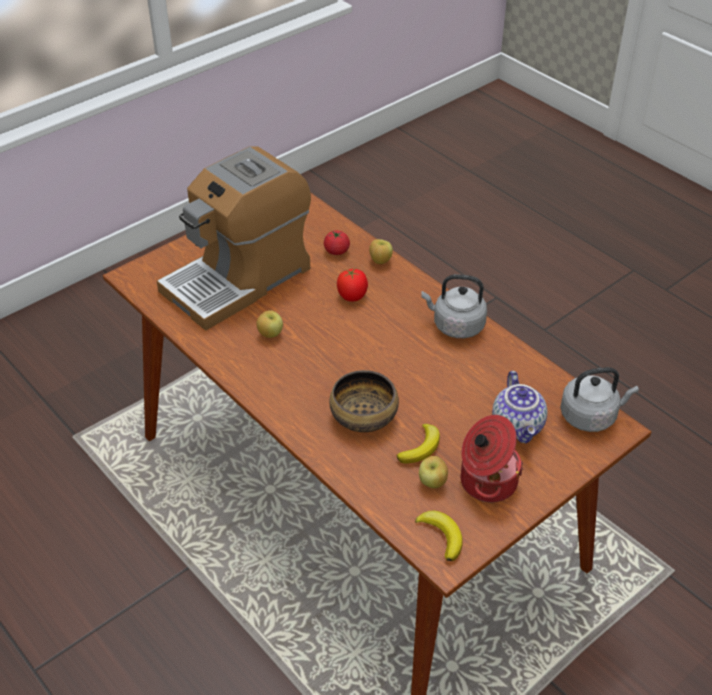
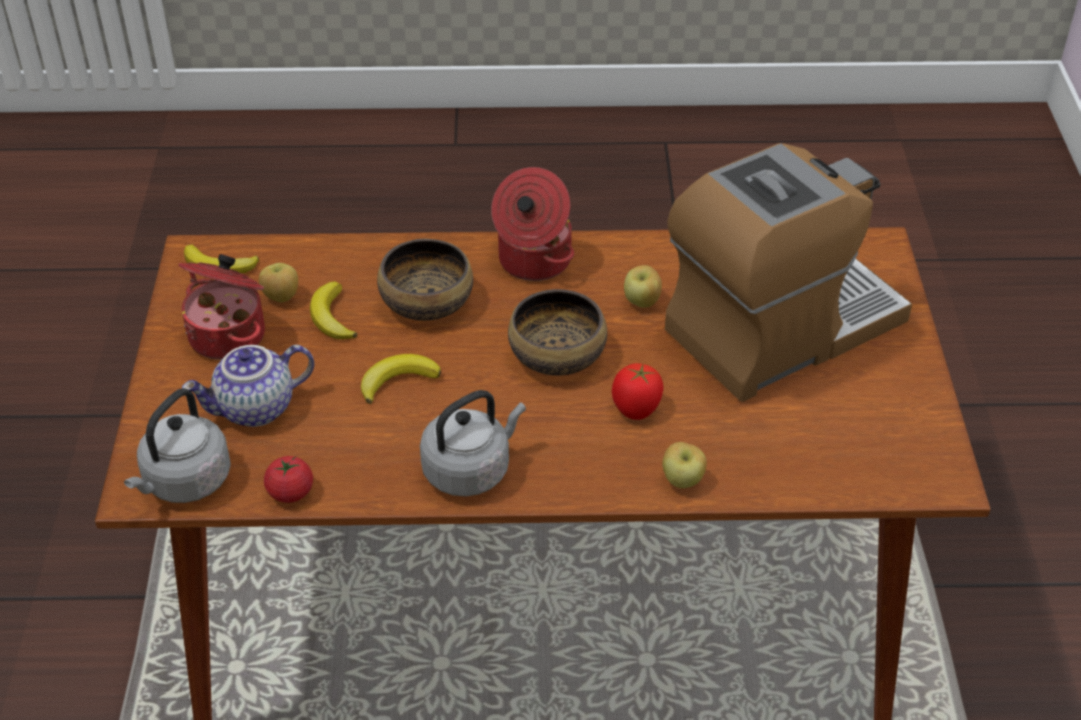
camera: 130 degrees right, 0 degrees up
coffee machine [157,146,311,331] -> coffee machine turned 60 degrees clockwise [665,143,912,402]
tomato [324,230,350,255] -> tomato moved to [264,456,313,503]
teapot [492,371,547,443] -> teapot turned 60 degrees counterclockwise [182,345,314,427]
none -> banana [361,354,441,404]
none -> cooking pot [491,167,574,281]
none -> bowl [508,289,607,376]

